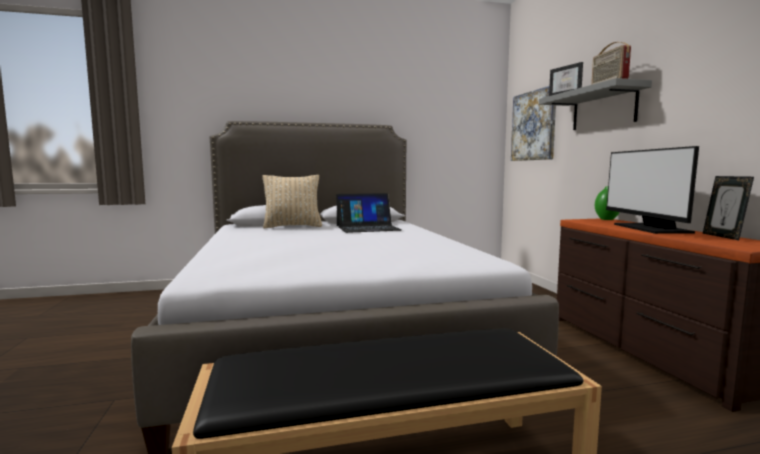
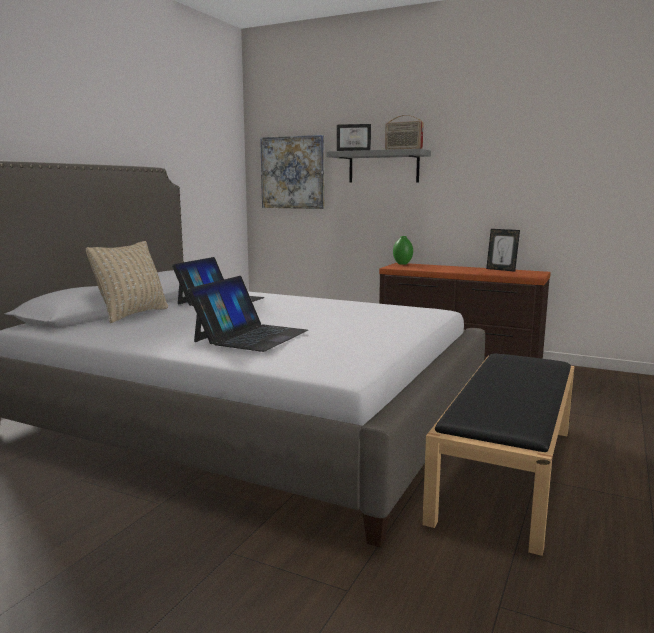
camera: 50 degrees left, 5 degrees up
monitor [606,146,699,234] -> none
none -> laptop [187,276,308,352]

